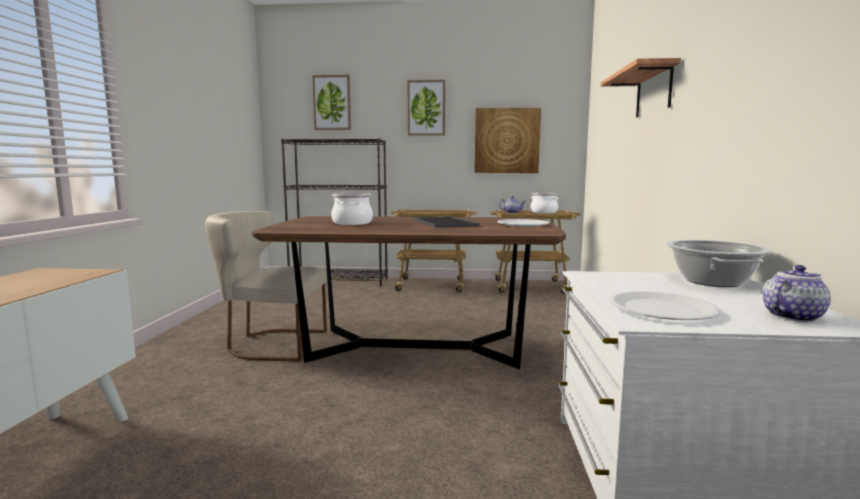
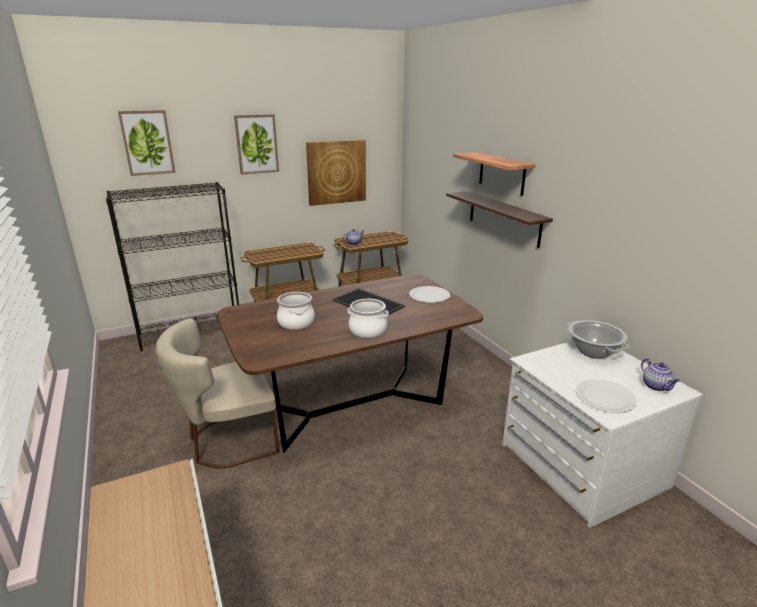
camera: 30 degrees left, 15 degrees up
cooking pot [530,192,558,213] -> cooking pot moved to [347,299,389,338]
teapot [763,265,831,322] -> teapot turned 135 degrees clockwise [641,359,680,391]
none -> shelf [446,191,553,248]

